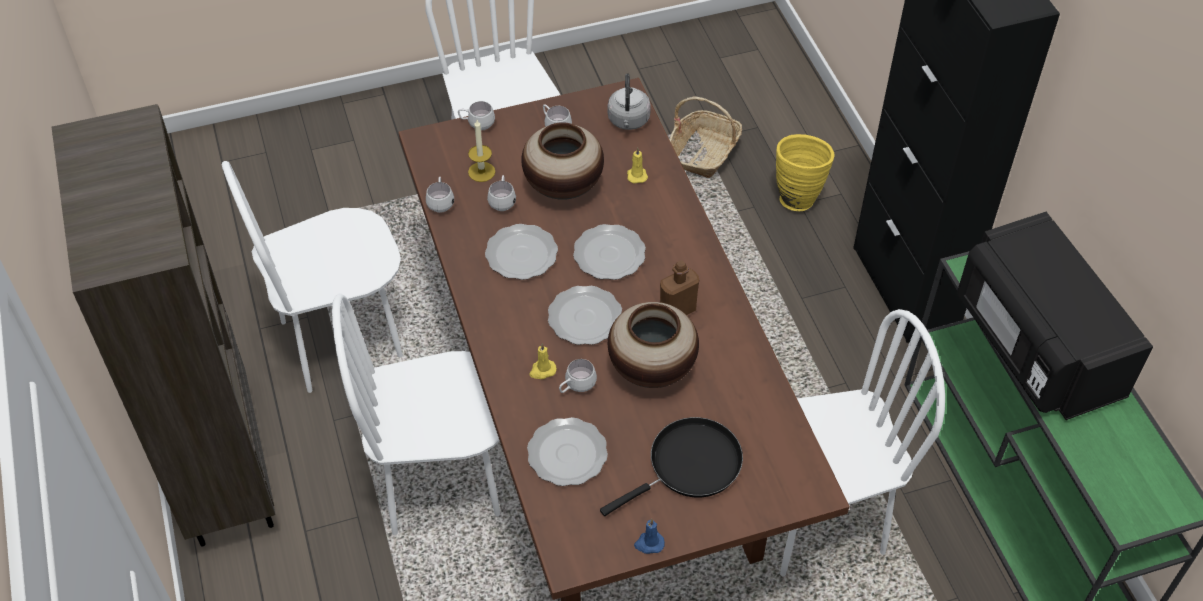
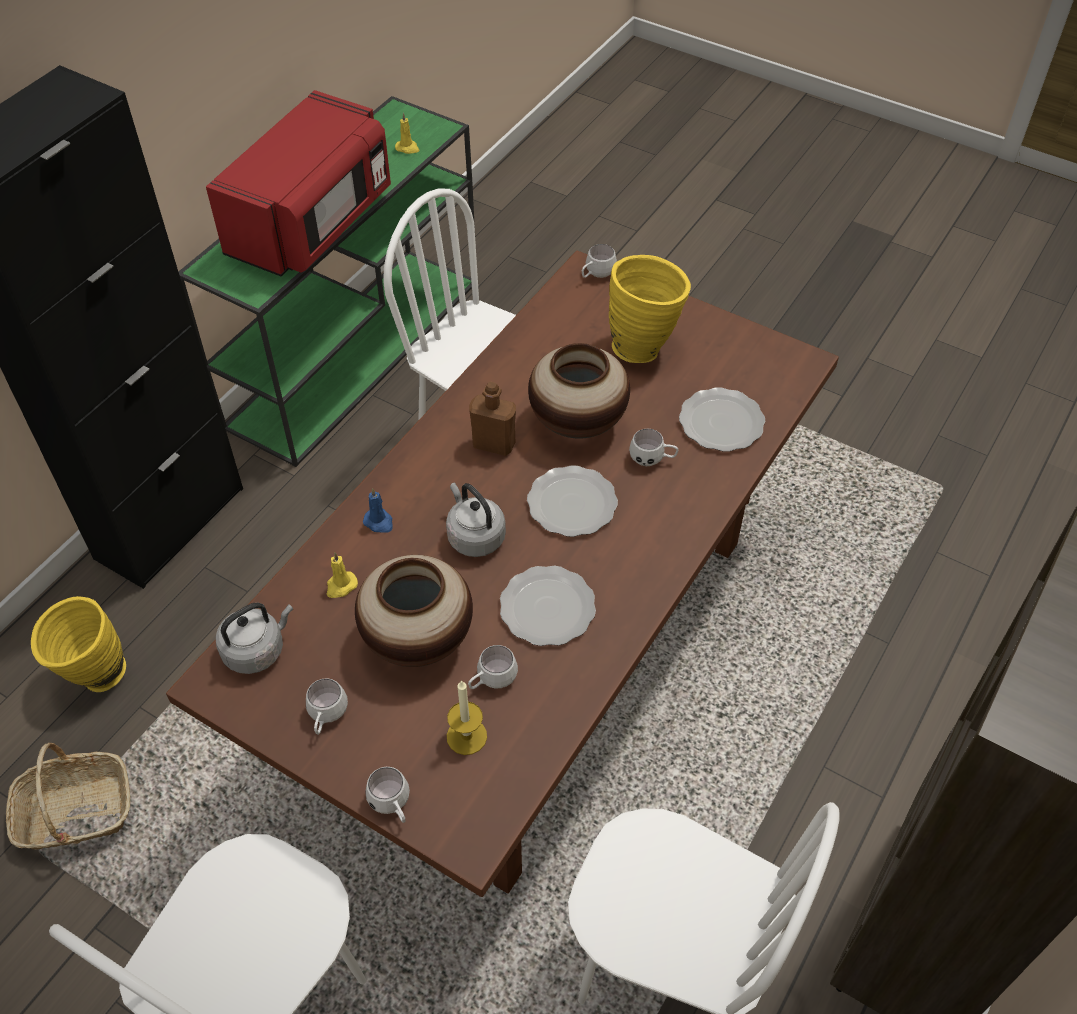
camera: 130 degrees left, 0 degrees up
white chair [332,294,500,535] -> none
white mug [426,177,454,213] -> white mug moved to [582,244,617,278]
yellow candle [529,343,557,379] -> yellow candle moved to [395,112,419,154]
plate [573,224,646,280] -> grey kettle [446,483,506,557]
black frying pan [600,417,743,516] -> yellow vase [609,255,691,363]
blue candle [634,519,665,554] -> blue candle moved to [363,488,393,533]
black microwave [957,212,1153,420] -> red microwave [206,90,391,277]

